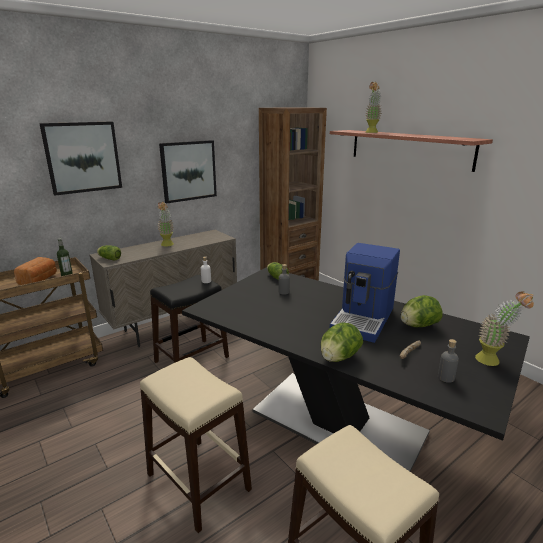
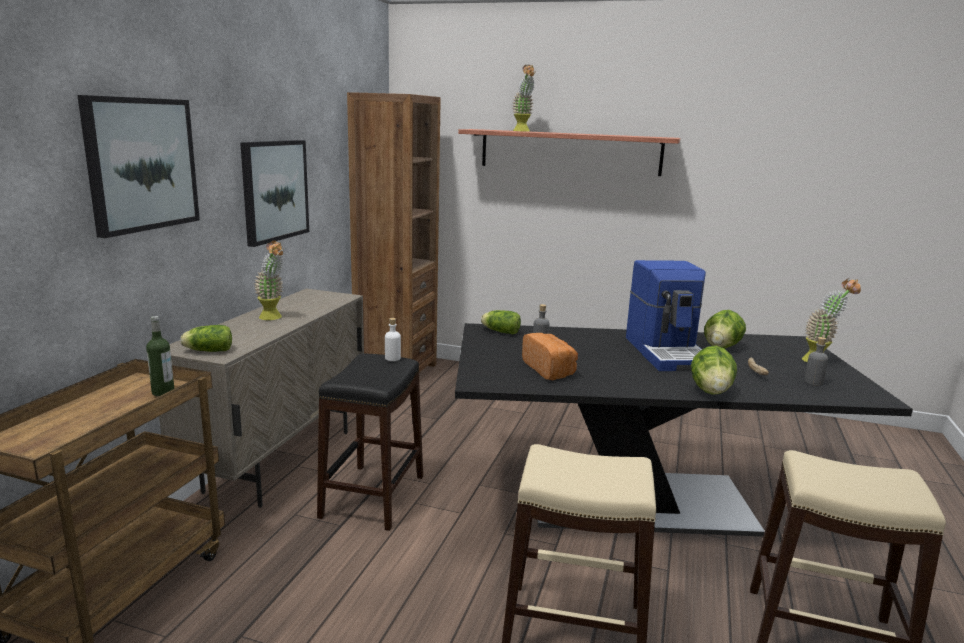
camera: 35 degrees left, 5 degrees down
bread [14,257,57,285] -> bread moved to [522,333,578,380]

